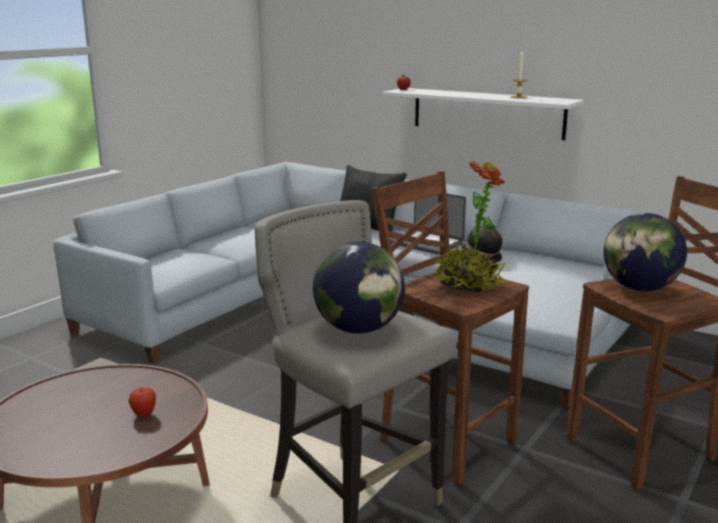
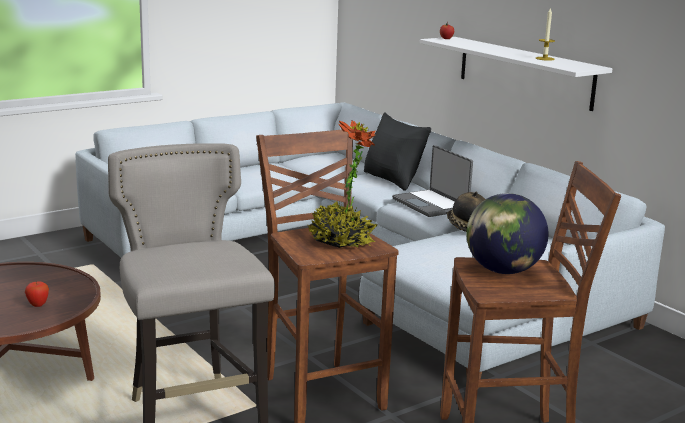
camera: 20 degrees right, 0 degrees up
globe [313,241,405,334] -> none

